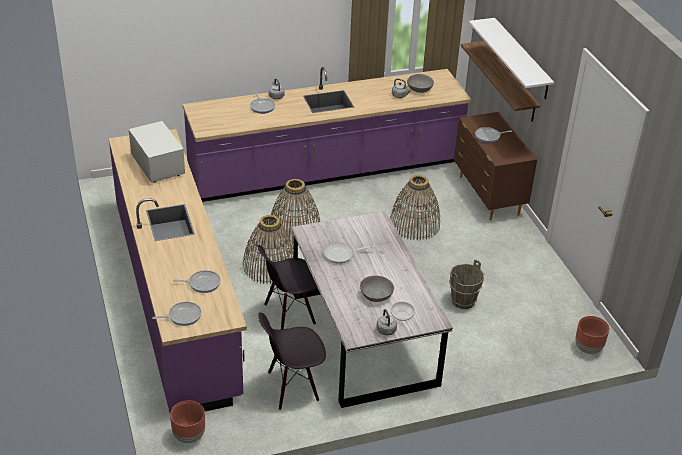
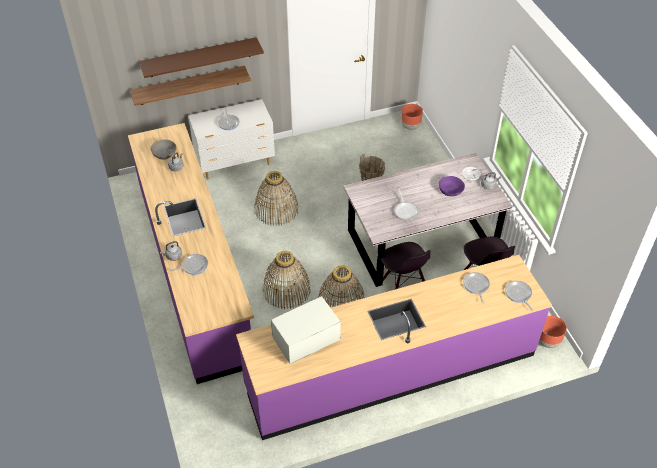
camera: 90 degrees left, 10 degrees up
grey bowl [360,275,394,302] -> purple bowl [439,176,465,196]
brown dresser [454,112,537,220] -> white dresser [188,99,275,179]
white shelf [469,18,554,99] -> brown shelf [139,37,264,78]

